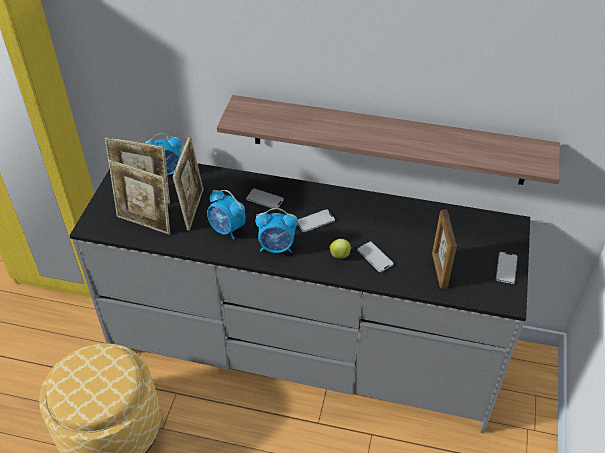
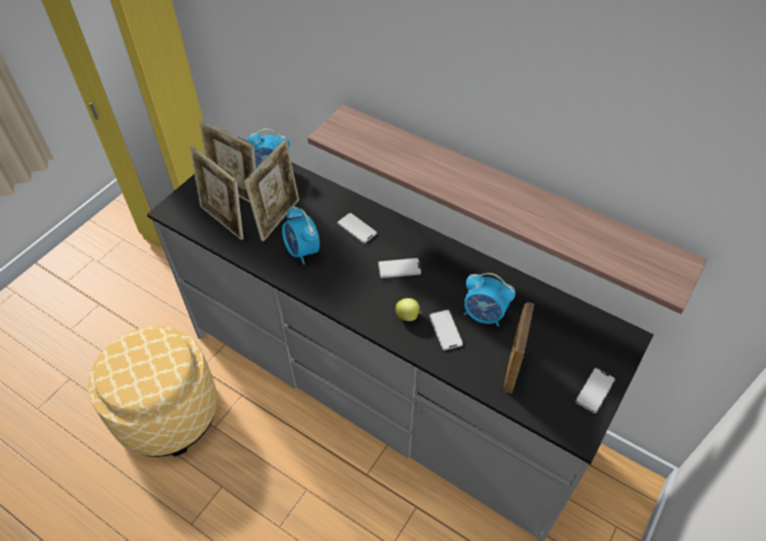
camera: 20 degrees right, 5 degrees up
alarm clock [255,208,298,253] -> alarm clock moved to [464,273,515,327]

